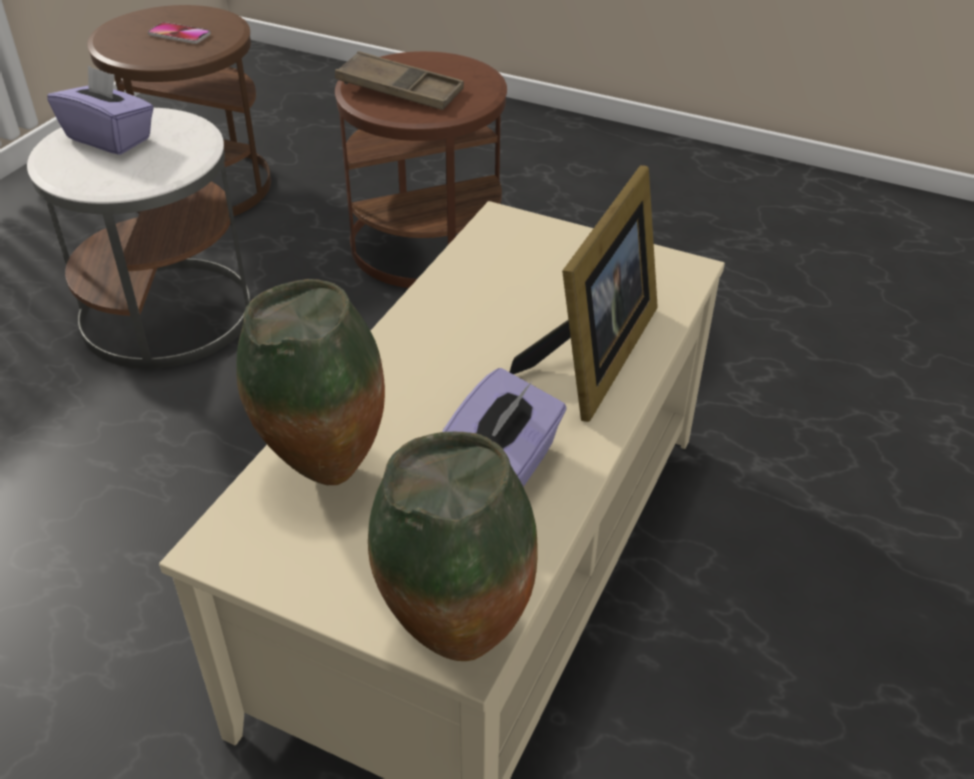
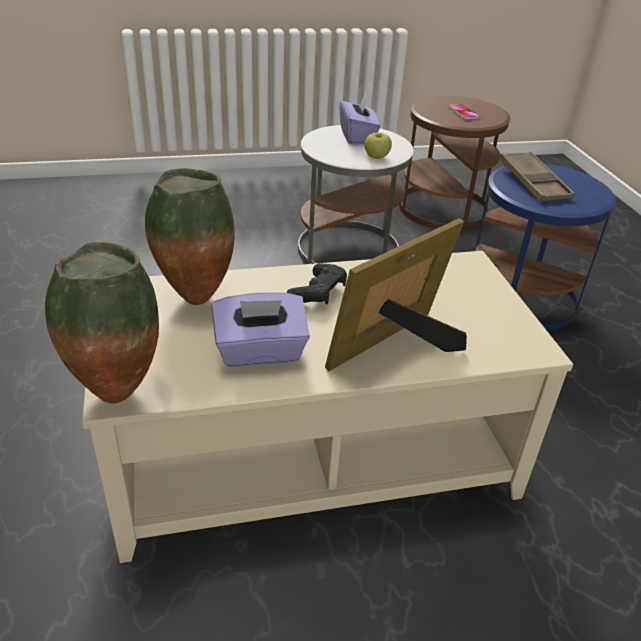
camera: 50 degrees right, 5 degrees down
brown side table [335,51,507,288] -> blue side table [475,164,616,331]
picture frame [510,165,658,422] -> picture frame turned 150 degrees clockwise [325,218,467,371]
none -> black game controller [287,263,347,304]
none -> apple [365,132,392,159]

